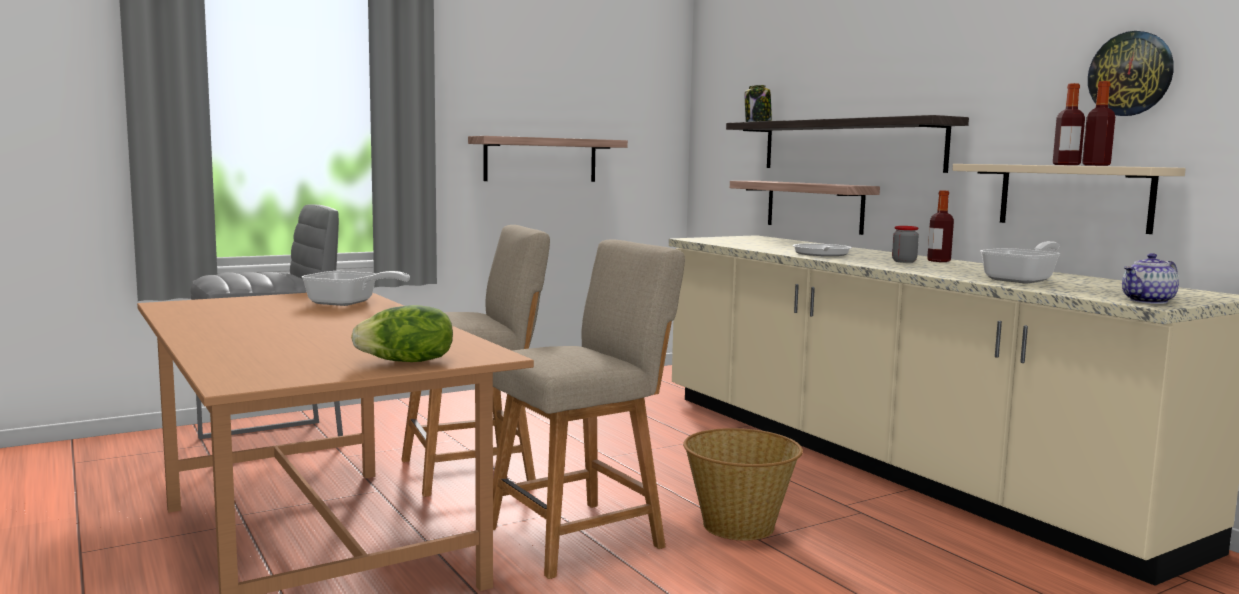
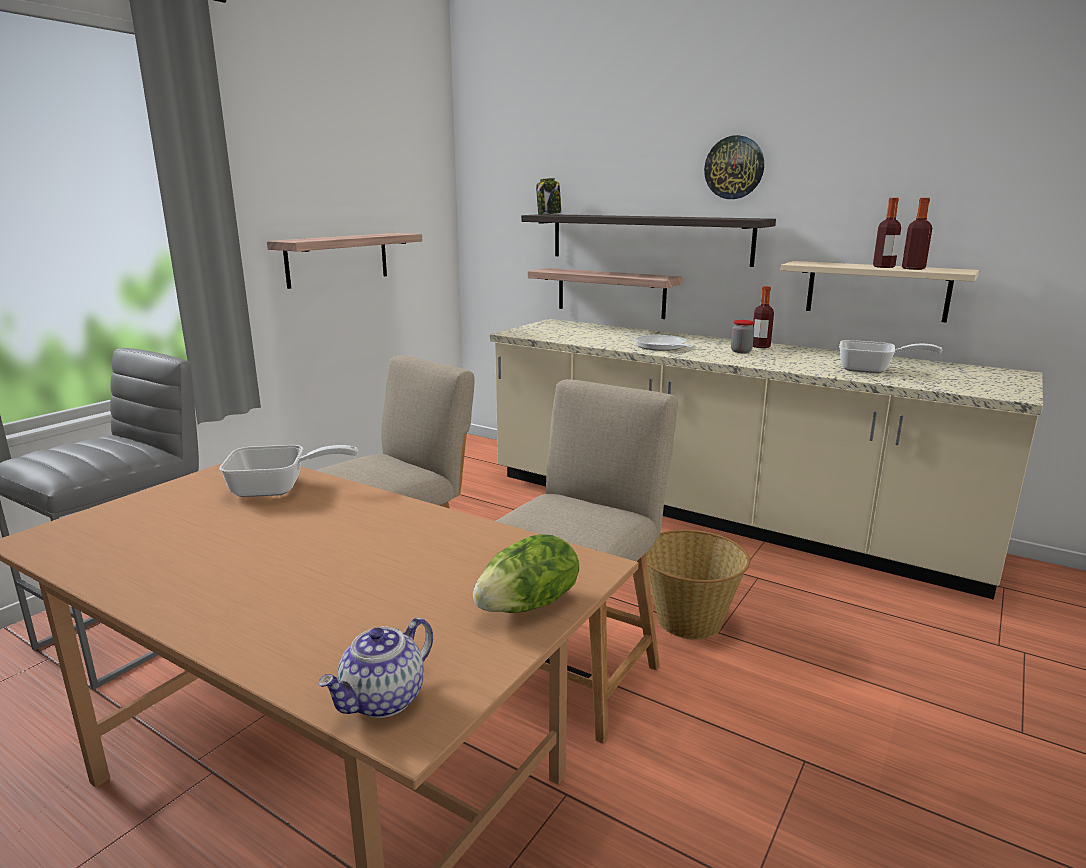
camera: 25 degrees left, 10 degrees up
frying pan [980,241,1060,284] -> frying pan turned 90 degrees clockwise [839,340,943,373]
wall clock [1088,31,1174,116] -> wall clock moved to [704,135,764,199]
teapot [1122,253,1179,304] -> teapot moved to [318,617,433,718]

